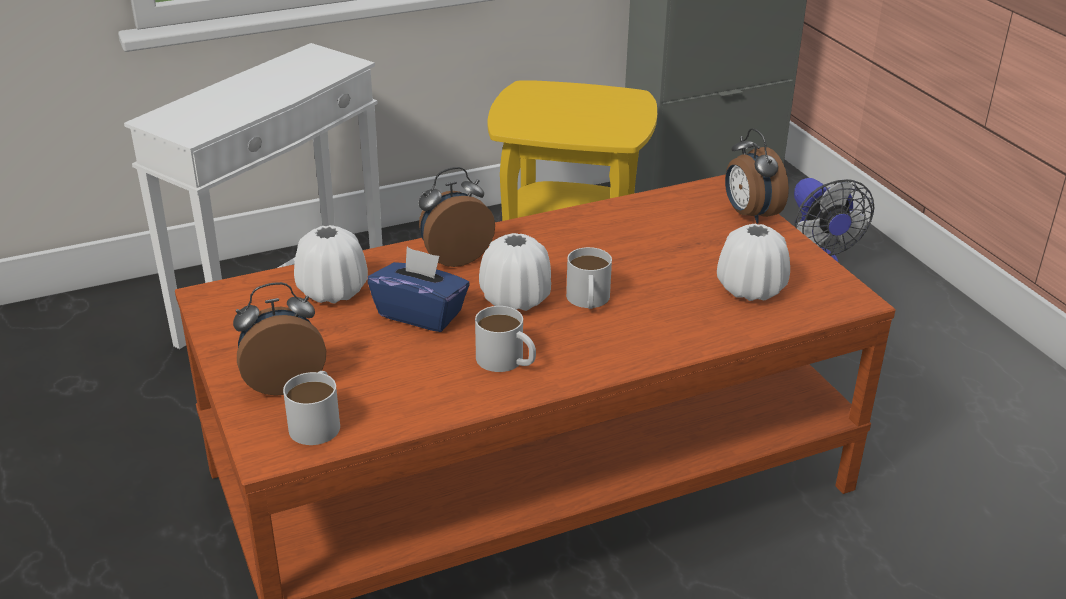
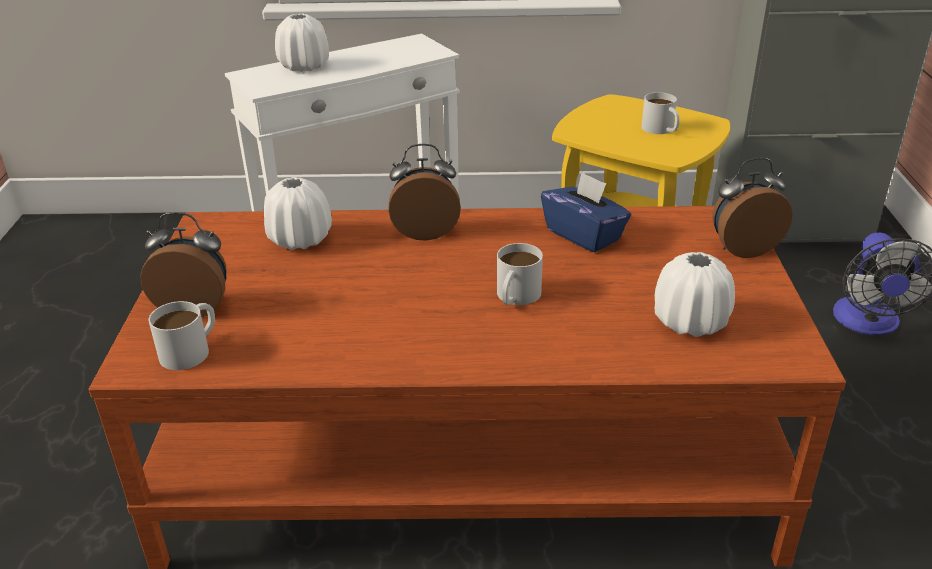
camera: 25 degrees right, 0 degrees up
blue tissue box [368,247,470,332] -> blue tissue box moved to [541,172,631,252]
white mug [475,306,536,372] -> white mug moved to [642,92,680,134]
white vase [479,233,551,311] -> white vase moved to [275,14,329,72]
alarm clock [725,128,789,224] -> alarm clock turned 75 degrees clockwise [712,157,793,258]

